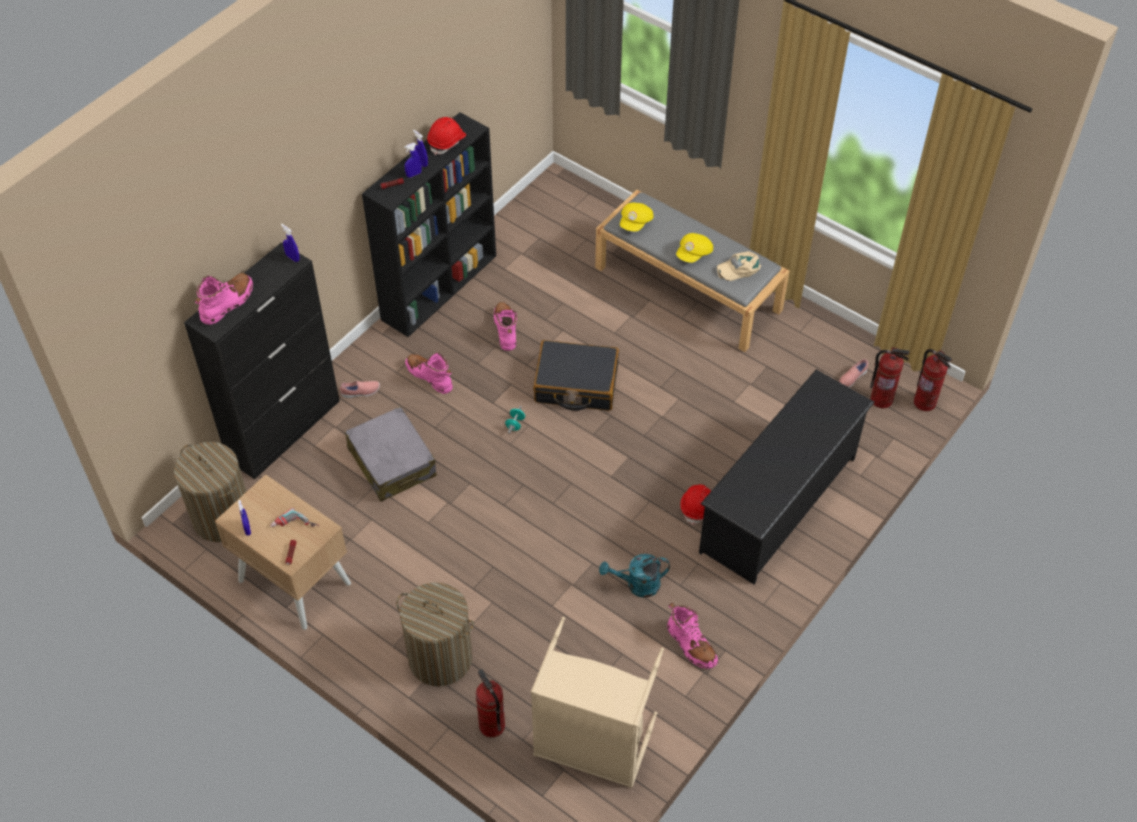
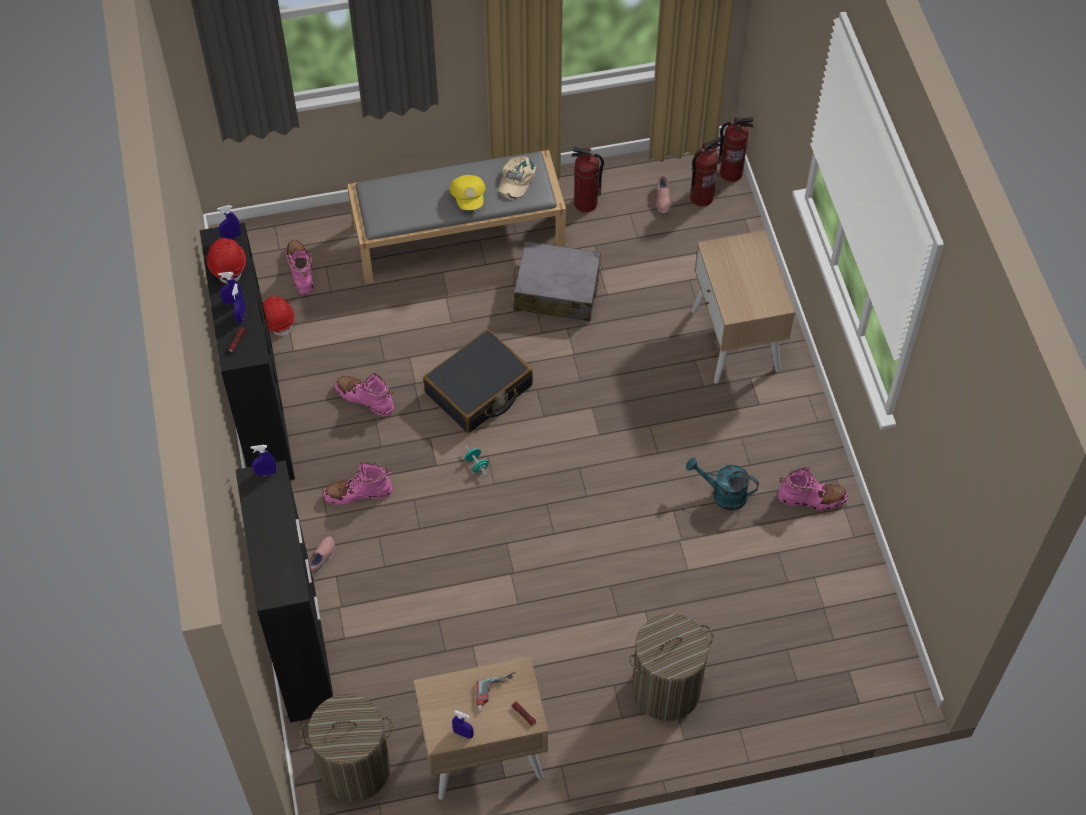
camera: 50 degrees left, 5 degrees up
pink boot [195,273,253,325] -> pink boot moved to [286,240,314,295]
grey suitcase [345,406,437,502] -> grey suitcase moved to [513,241,601,321]
fire extinguisher [476,669,505,737] -> fire extinguisher moved to [571,147,604,212]
beige laundry basket [531,617,664,788] -> none
turquoise watering can [599,554,670,598] -> turquoise watering can turned 75 degrees clockwise [686,457,759,510]
yellow cap [620,203,653,231] -> none
red hard hat [680,484,711,525] -> red hard hat moved to [263,296,295,336]
black shoe rack [699,369,875,584] -> beige nightstand [691,230,795,384]
none -> blue spray bottle [217,205,241,239]

